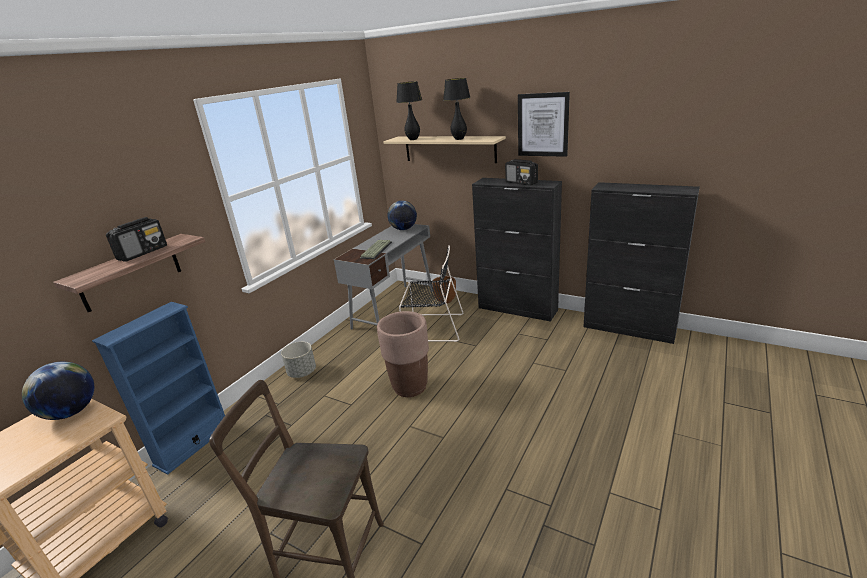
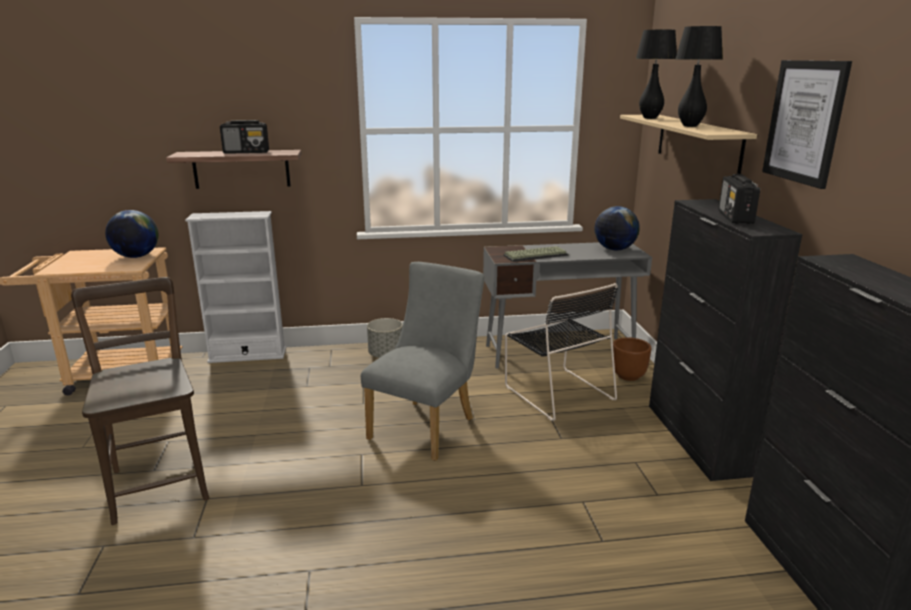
camera: 50 degrees right, 5 degrees down
blue bookcase [92,302,225,475] -> white bookcase [185,211,286,363]
brown planter [377,311,429,397] -> grey chair [361,262,484,461]

